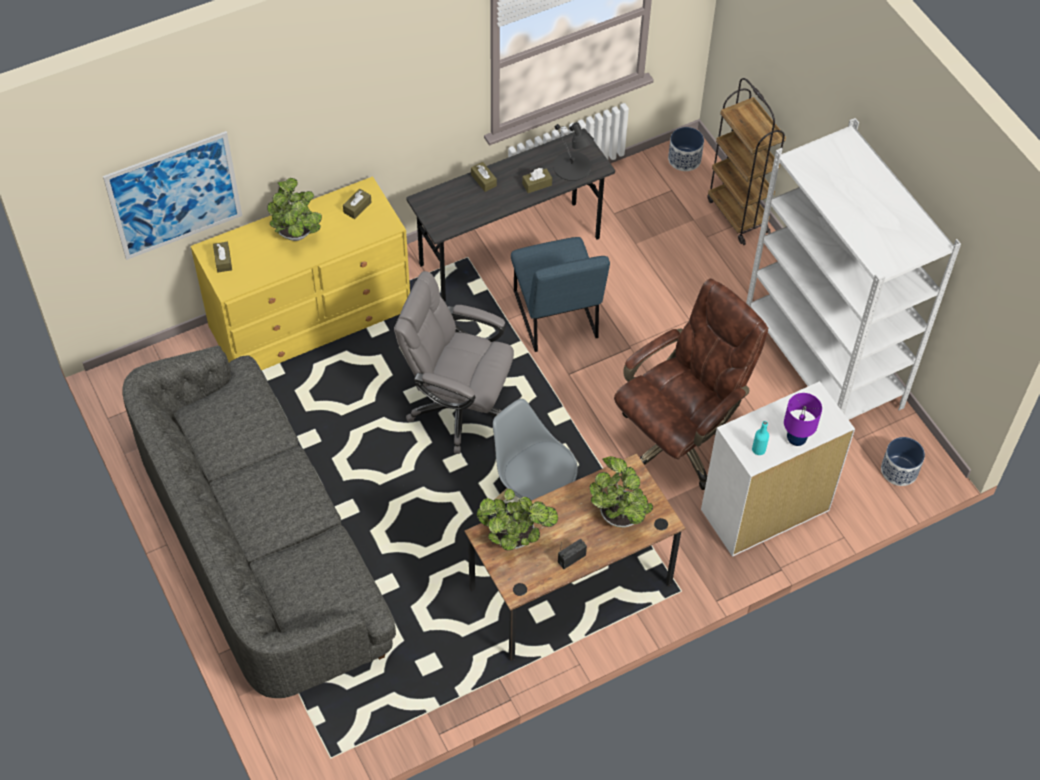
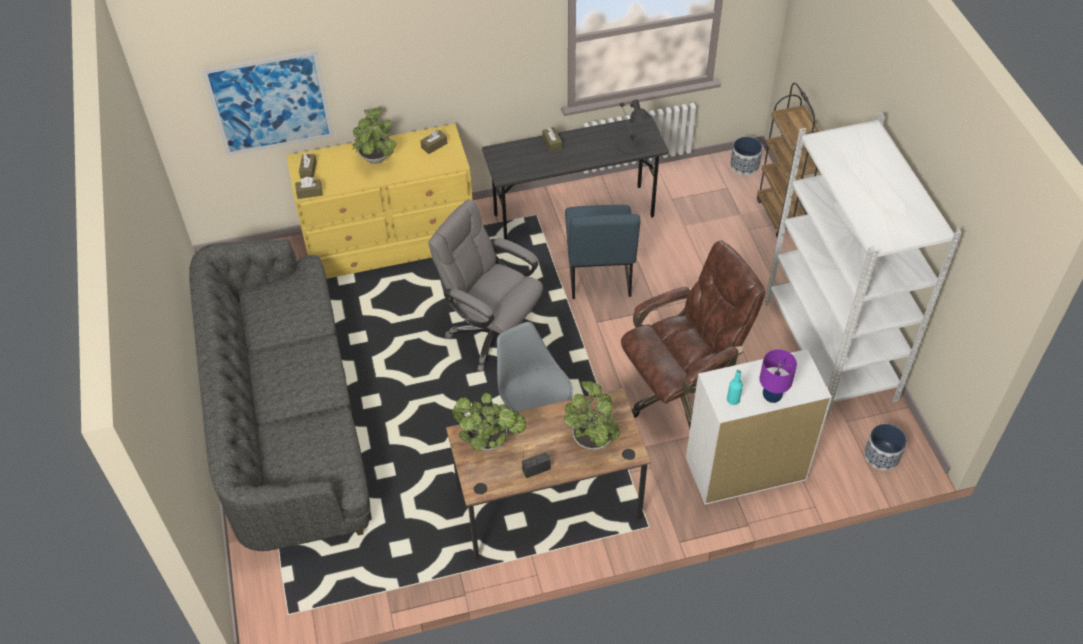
camera: 15 degrees right, 5 degrees down
brown tissue box [522,168,552,193] -> brown tissue box moved to [295,177,322,199]

